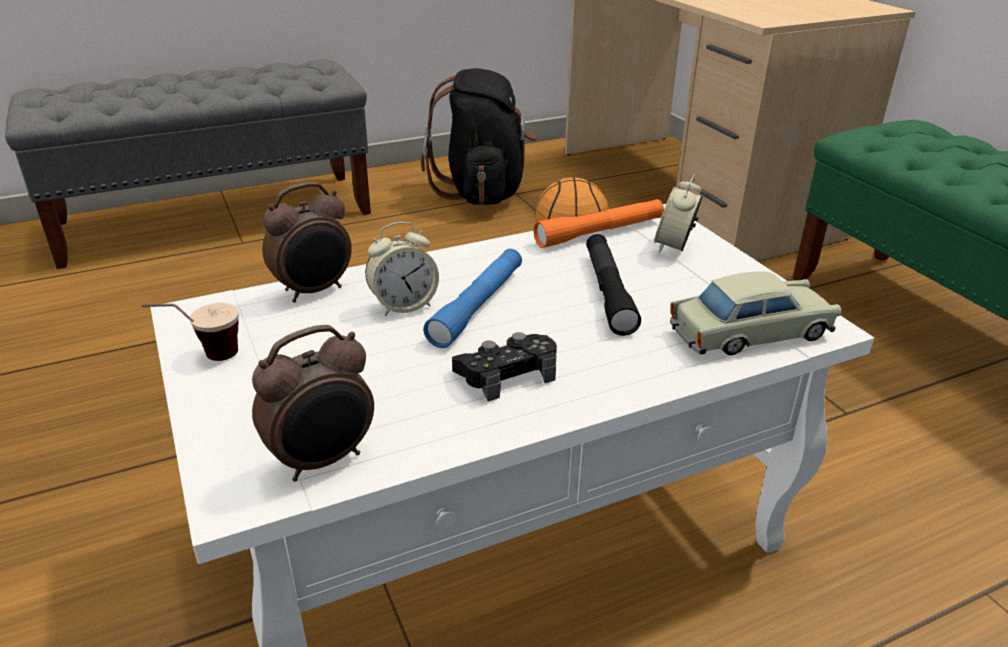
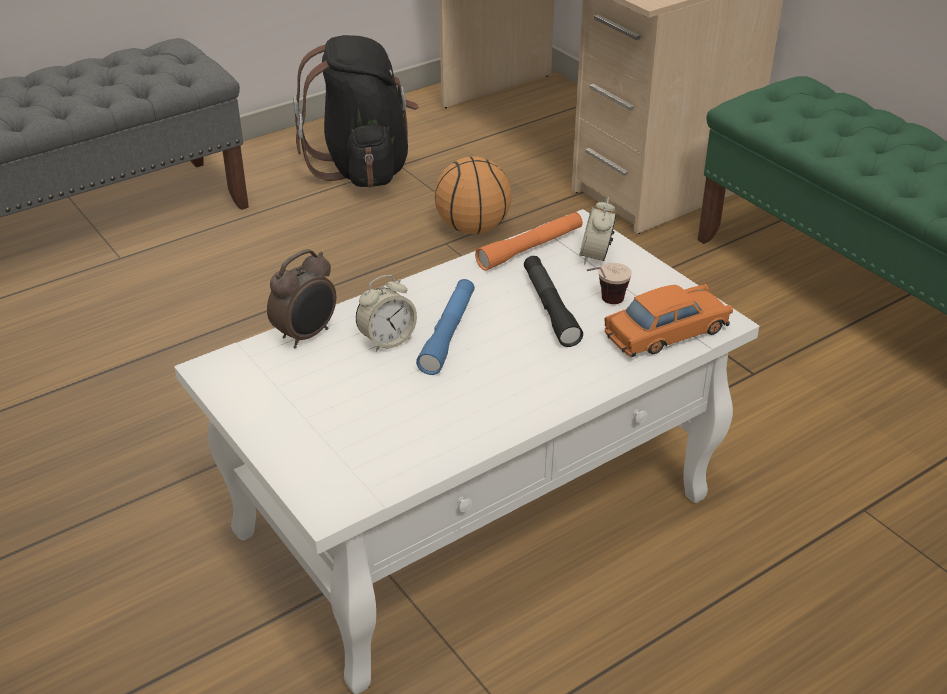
camera: 10 degrees left, 5 degrees up
cup [141,303,239,361] -> cup moved to [587,263,632,304]
alarm clock [252,325,374,482] -> none
black game controller [452,332,557,402] -> none
beige toy car [670,272,842,355] -> orange toy car [605,284,733,357]

